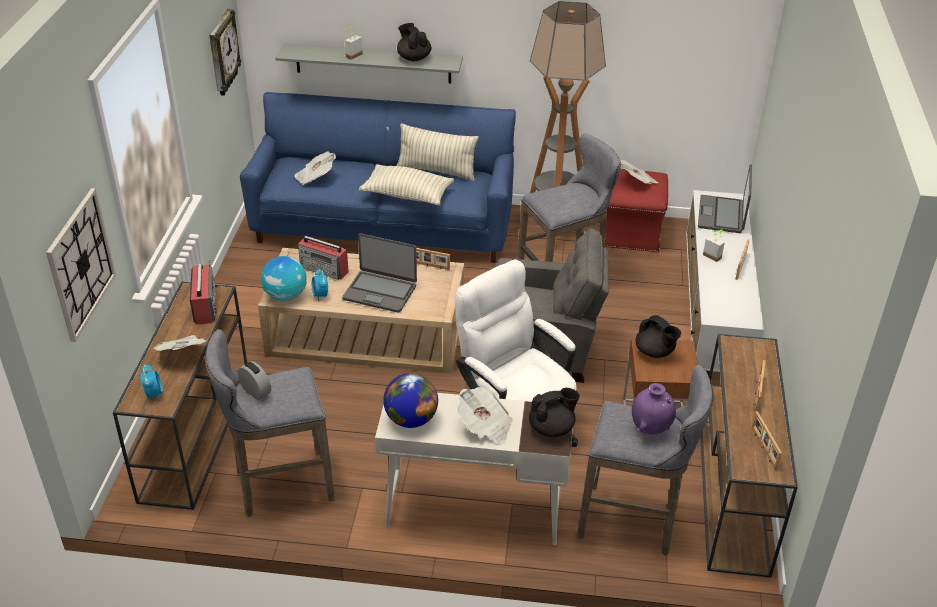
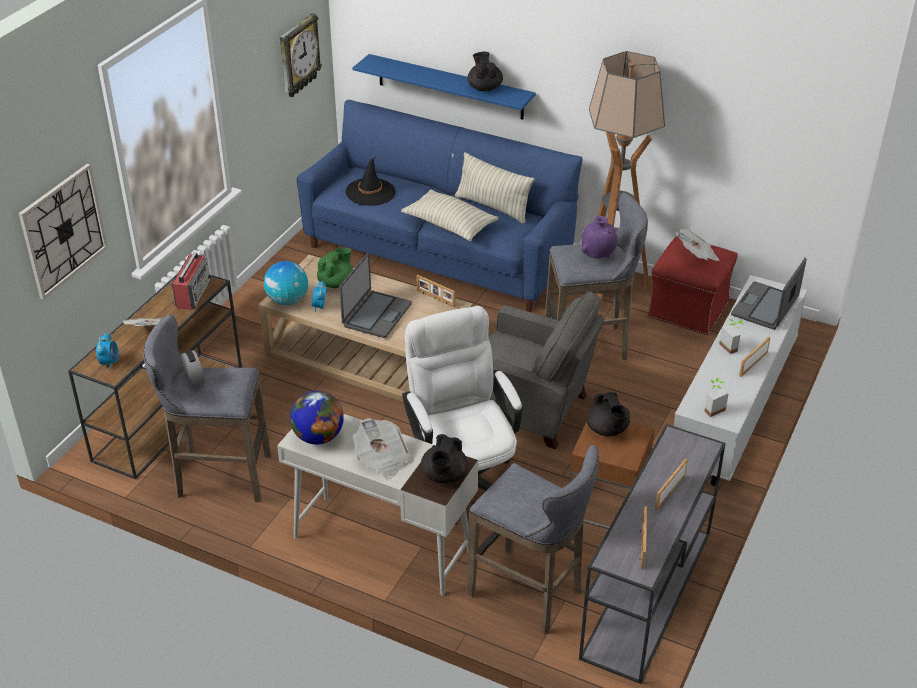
camera: 20 degrees right, 0 degrees up
grey shelf [275,43,463,83] -> blue shelf [352,54,536,119]
newspaper [294,152,336,185] -> black hat [345,156,396,206]
radio [298,236,348,280] -> green teapot [317,247,353,288]
laptop [342,233,417,313] -> laptop turned 105 degrees counterclockwise [339,253,412,338]
potted plant [345,27,363,60] -> potted plant moved to [704,378,729,417]
black teapot [529,388,580,437] -> black teapot turned 105 degrees clockwise [421,434,468,483]
purple vase [632,383,676,434] -> purple vase moved to [582,216,617,258]
brown console table [700,334,798,577] -> grey console table [579,424,726,684]

